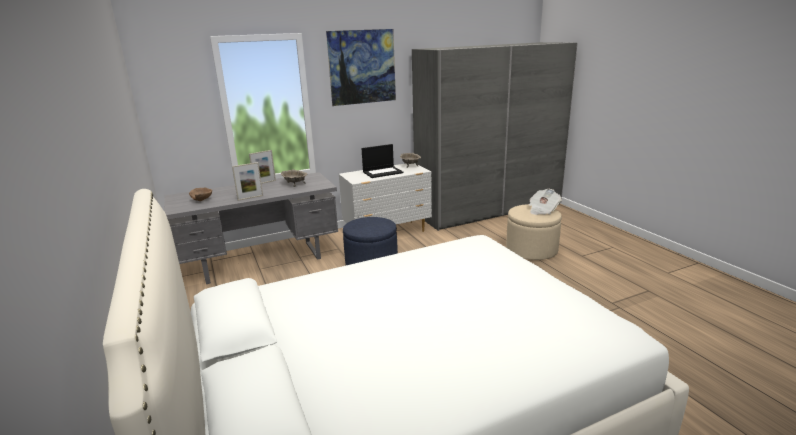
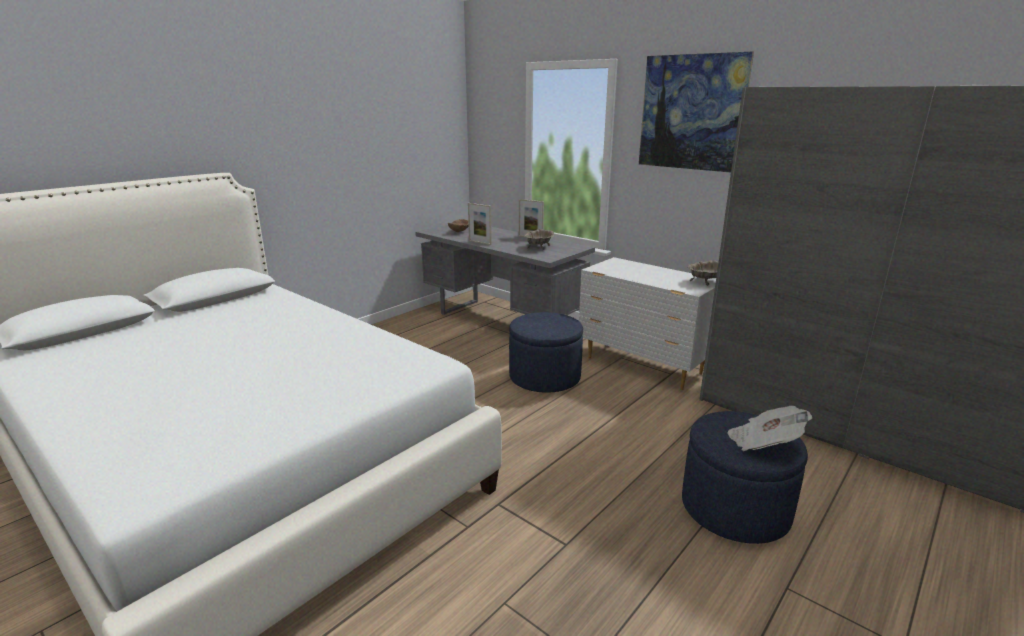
camera: 65 degrees right, 0 degrees up
laptop [361,144,404,178] -> none
beige ottoman [506,204,562,260] -> blue ottoman [682,411,808,544]

